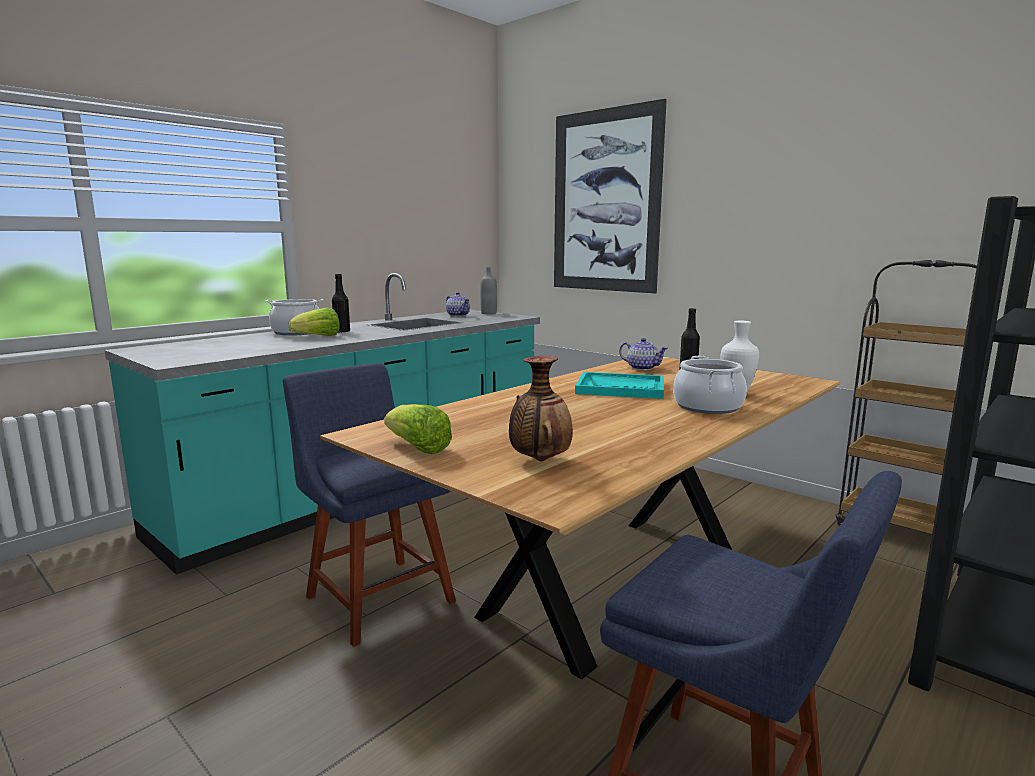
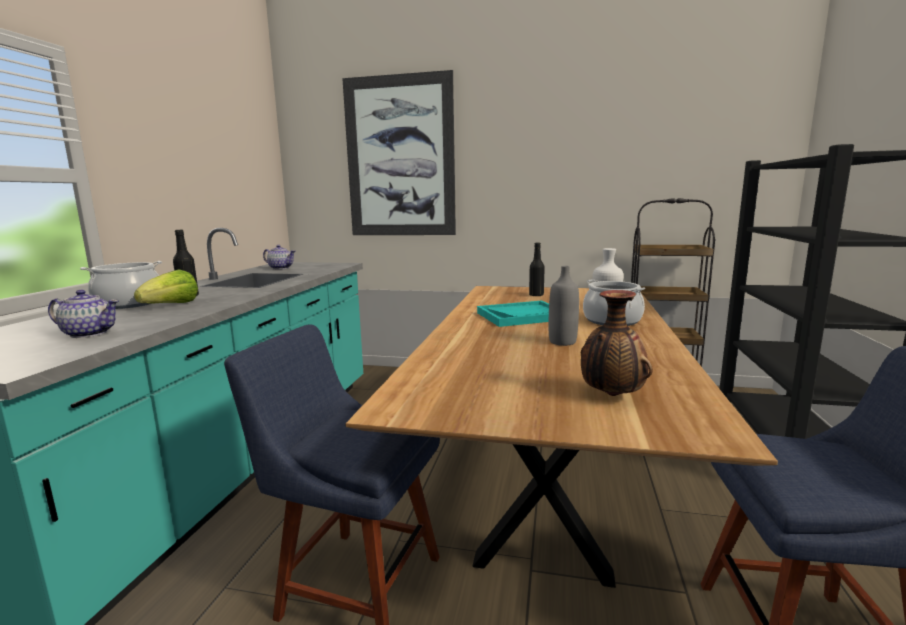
camera: 30 degrees left, 0 degrees up
lettuce [384,404,452,454] -> none
grey bottle [480,267,497,314] -> grey bottle moved to [549,266,579,346]
teapot [619,338,668,370] -> teapot moved to [48,290,119,338]

